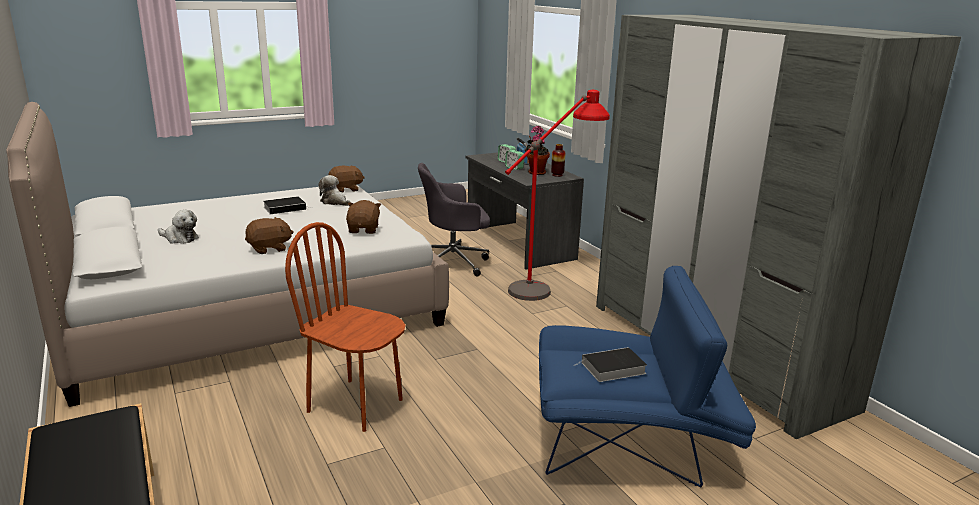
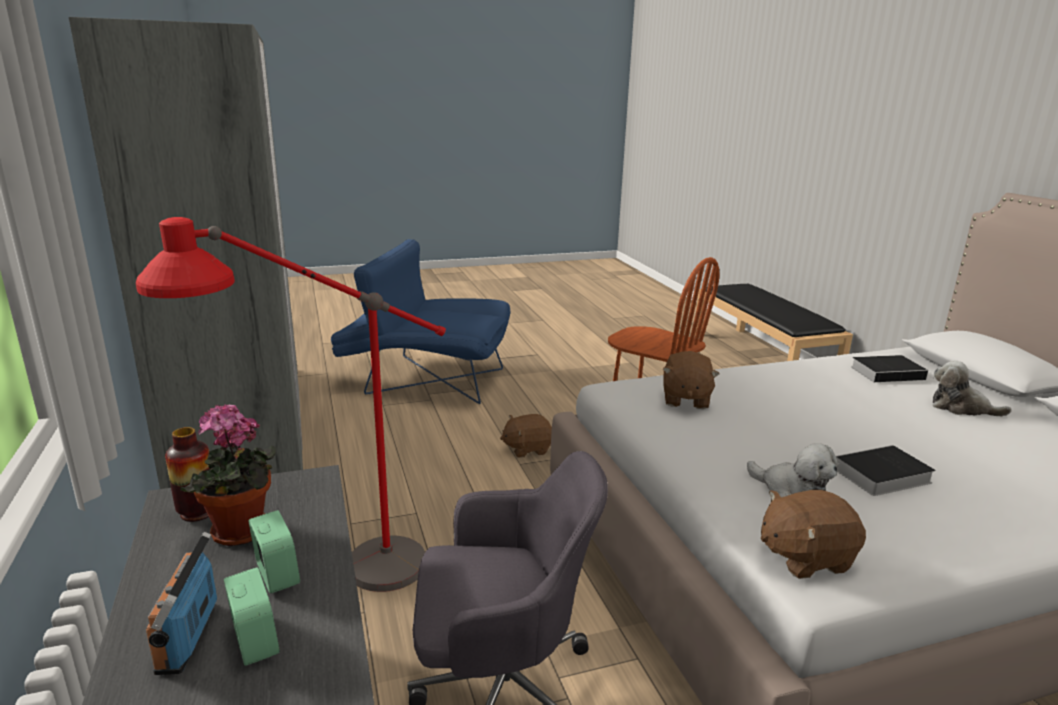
camera: 170 degrees left, 0 degrees up
brown plush toy [245,217,294,254] -> brown plush toy moved to [500,414,552,458]
book [573,347,647,382] -> book moved to [851,355,930,382]

